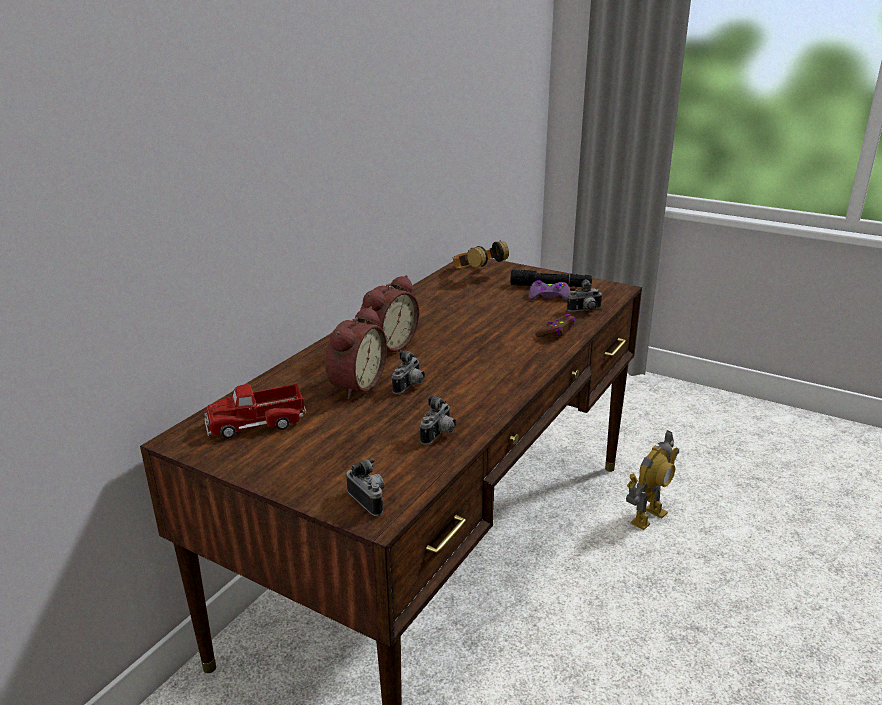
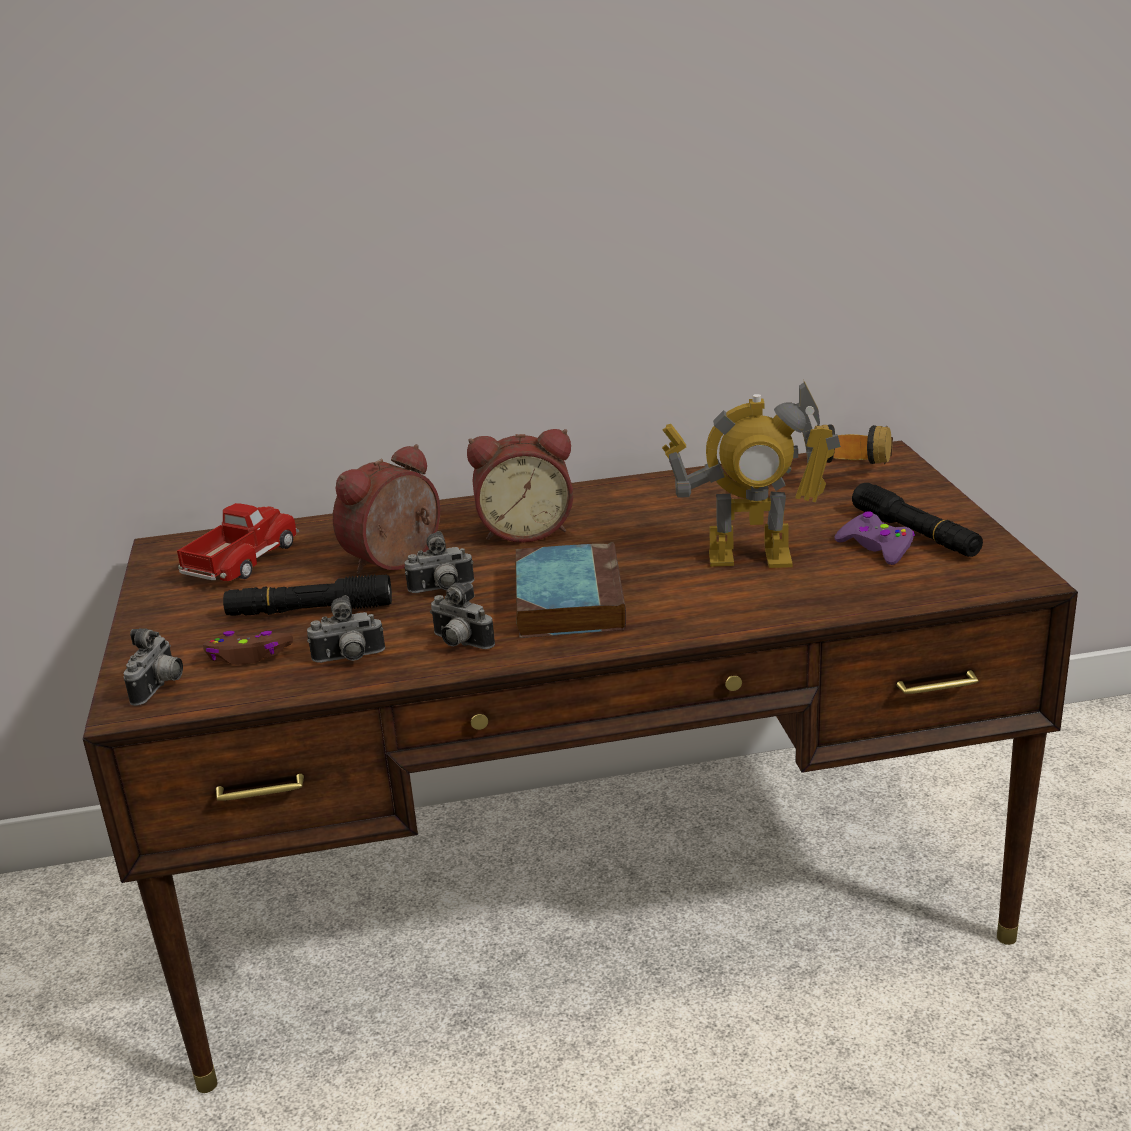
camera: 50 degrees right, 0 degrees up
toy truck [204,384,306,438] -> toy truck turned 90 degrees clockwise [177,503,299,581]
alarm clock [325,306,387,399] -> alarm clock turned 150 degrees clockwise [333,444,440,574]
brown game controller [535,314,575,337] -> brown game controller moved to [203,631,293,665]
camera [567,279,603,312] -> camera moved to [430,583,495,649]
toy robot [626,430,679,530] -> toy robot moved to [662,381,841,568]
none -> black flashlight [223,574,392,616]
none -> book [515,542,626,638]

